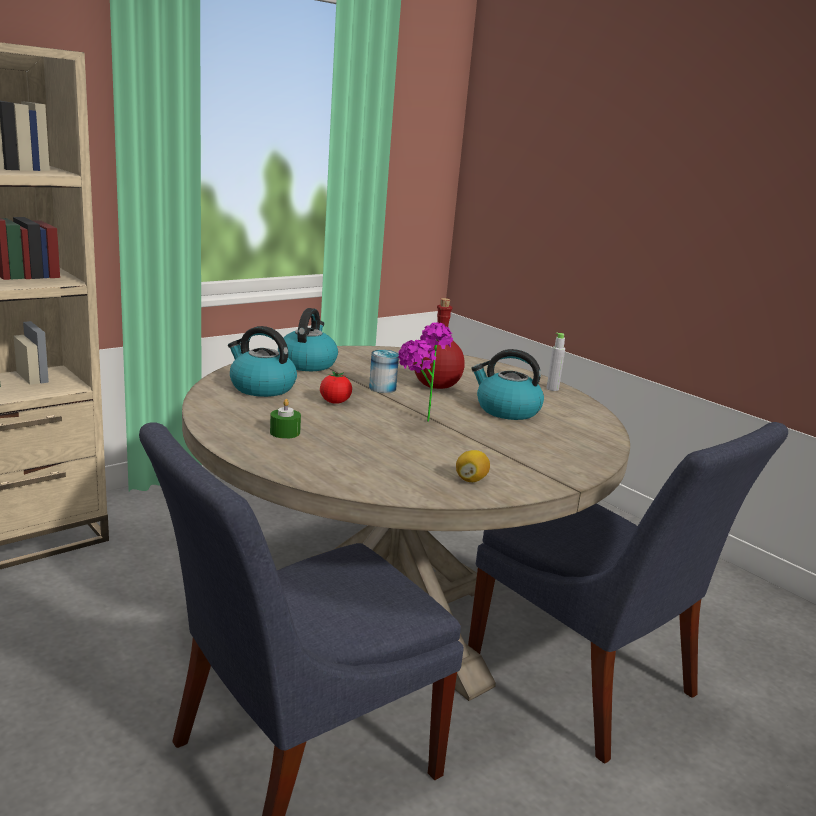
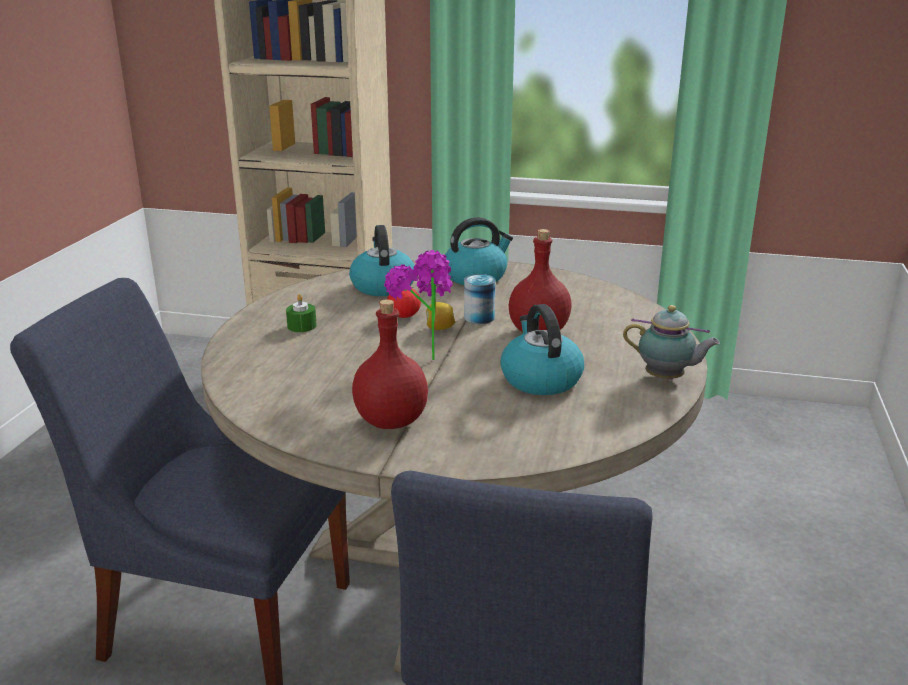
camera: 55 degrees right, 5 degrees up
lemon [456,450,490,482] -> lemon moved to [426,302,455,330]
grey bottle [546,333,565,391] -> teapot [623,305,720,380]
none -> red bottle [352,299,428,429]

